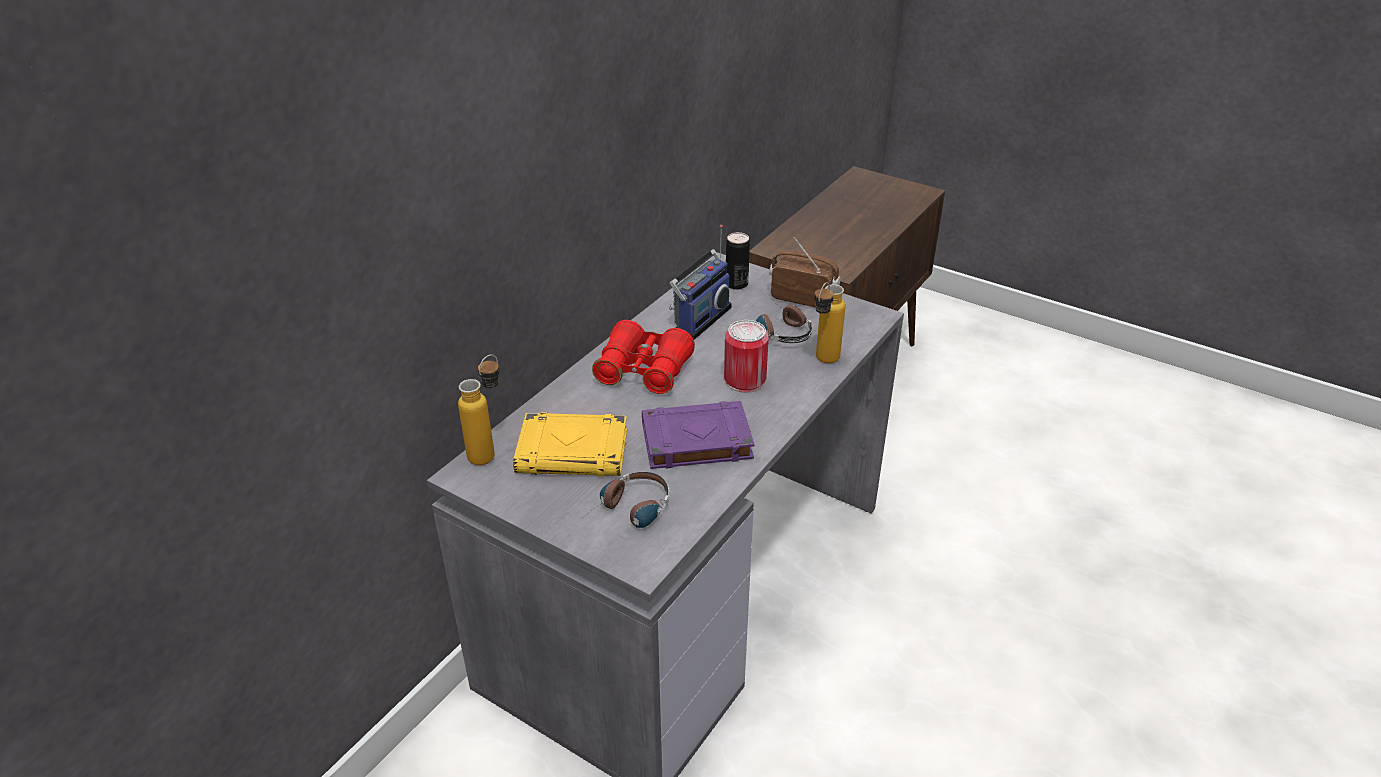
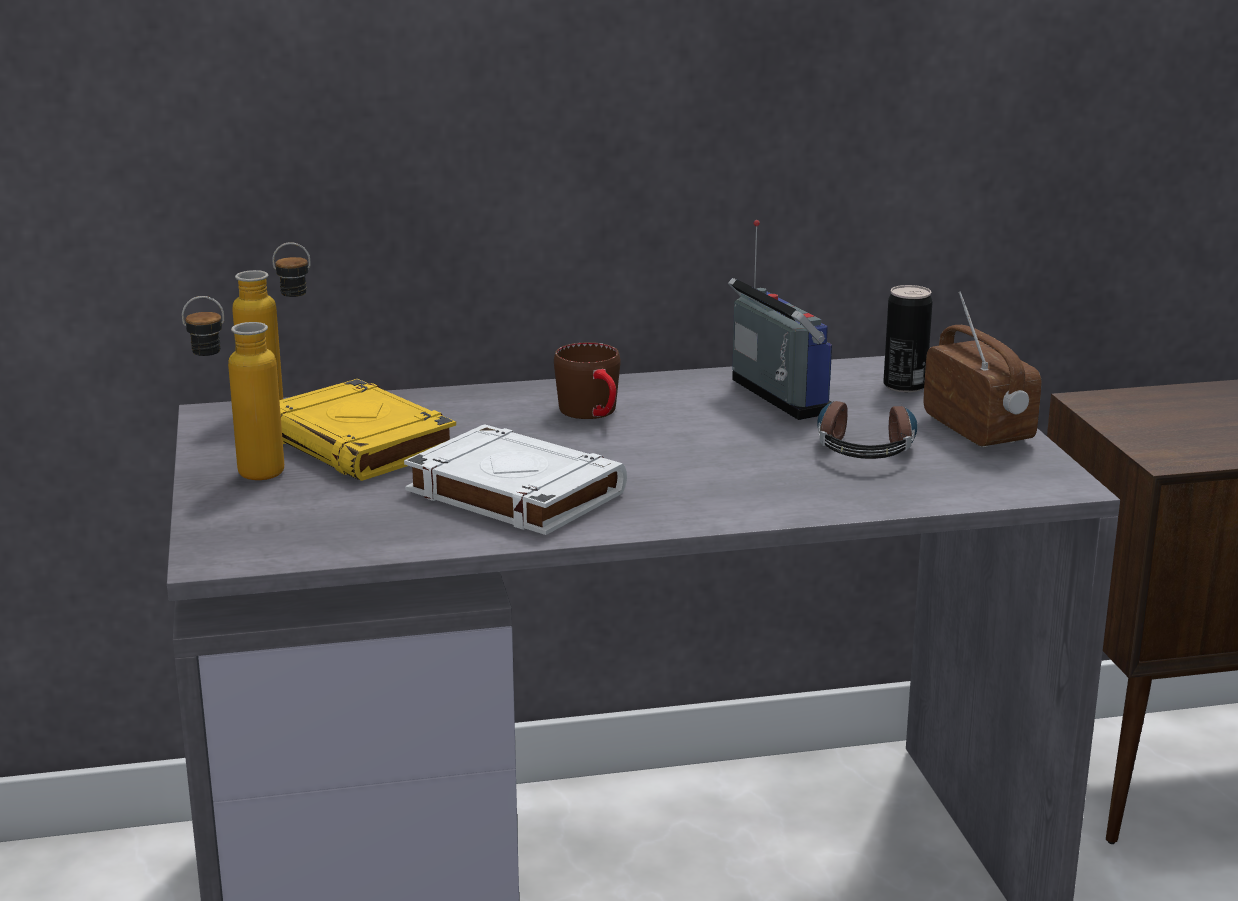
camera: 45 degrees right, 15 degrees down
headphones [584,472,669,528] -> none
red binoculars [592,320,695,394] -> brown mug [554,342,620,419]
purple book [642,401,755,469] -> white book [404,424,627,535]
radio [669,225,732,340] -> radio turned 105 degrees counterclockwise [728,220,832,420]
can [724,320,769,393] -> none
bottle [814,282,845,363] -> bottle moved to [182,296,284,480]

